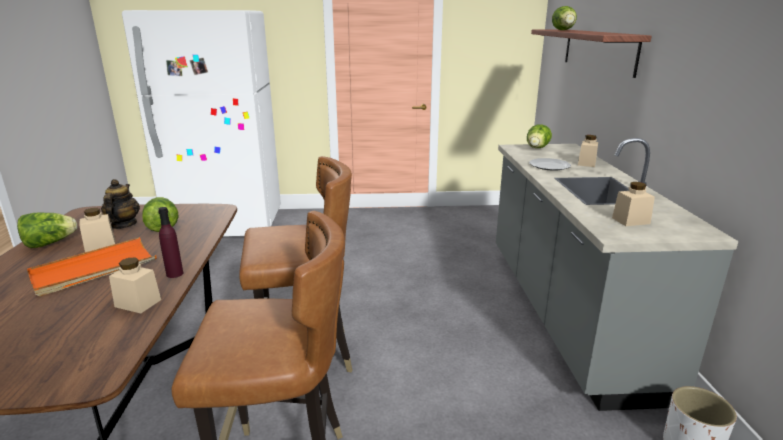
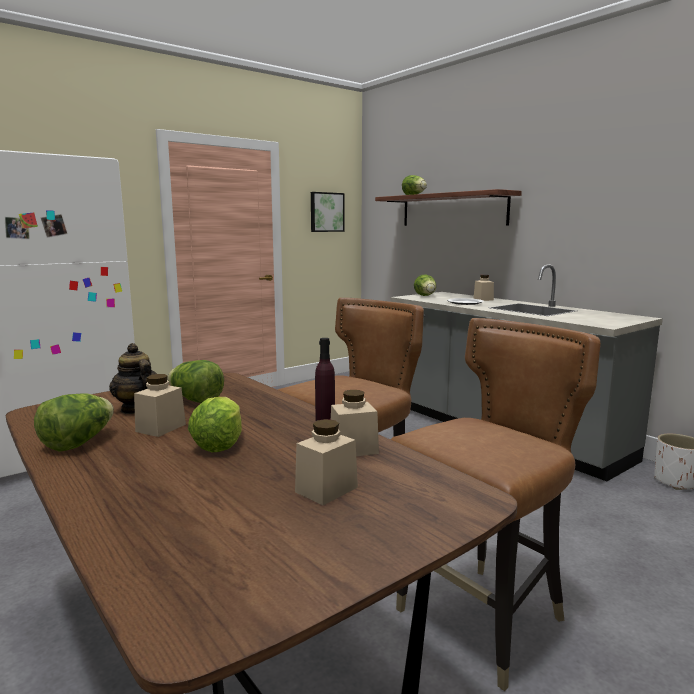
camera: 35 degrees left, 10 degrees down
orange tray [27,237,157,296] -> lettuce [188,397,242,452]
beige jar [612,182,655,226] -> beige jar moved to [295,419,358,505]
none -> picture [311,192,344,232]

